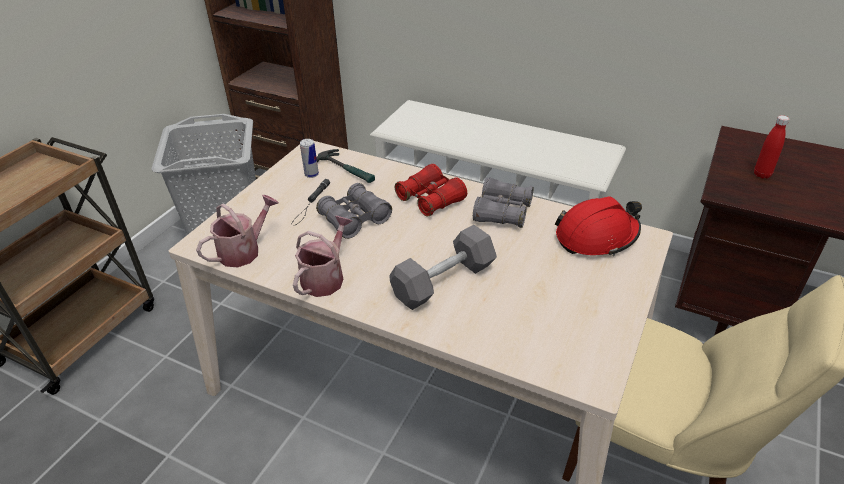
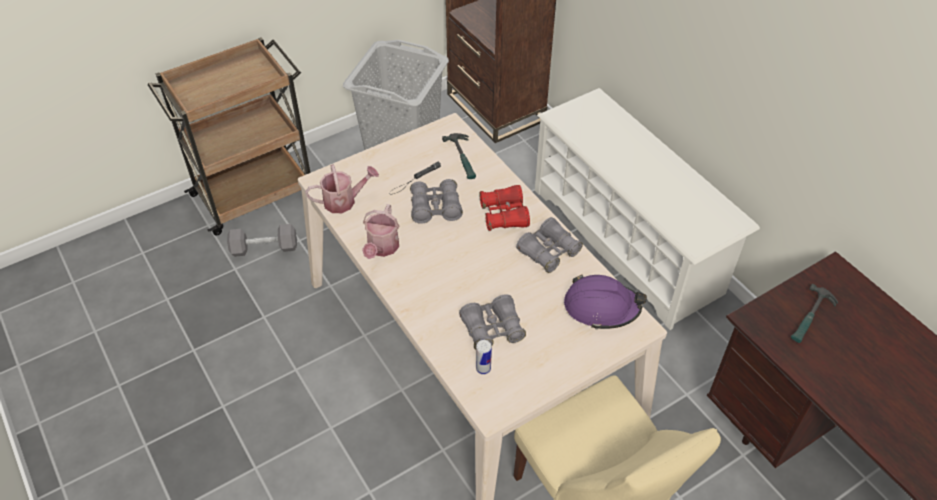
camera: 30 degrees right, 10 degrees up
watering can [293,215,352,297] -> watering can turned 135 degrees clockwise [362,204,399,259]
can [300,139,319,178] -> can moved to [476,340,492,375]
grey dumbbell [389,225,497,310] -> grey dumbbell moved to [227,224,297,257]
red hard hat [555,196,642,256] -> purple hard hat [564,275,647,330]
red bottle [754,115,789,178] -> hammer [791,284,838,343]
none -> grey binoculars [459,294,526,350]

